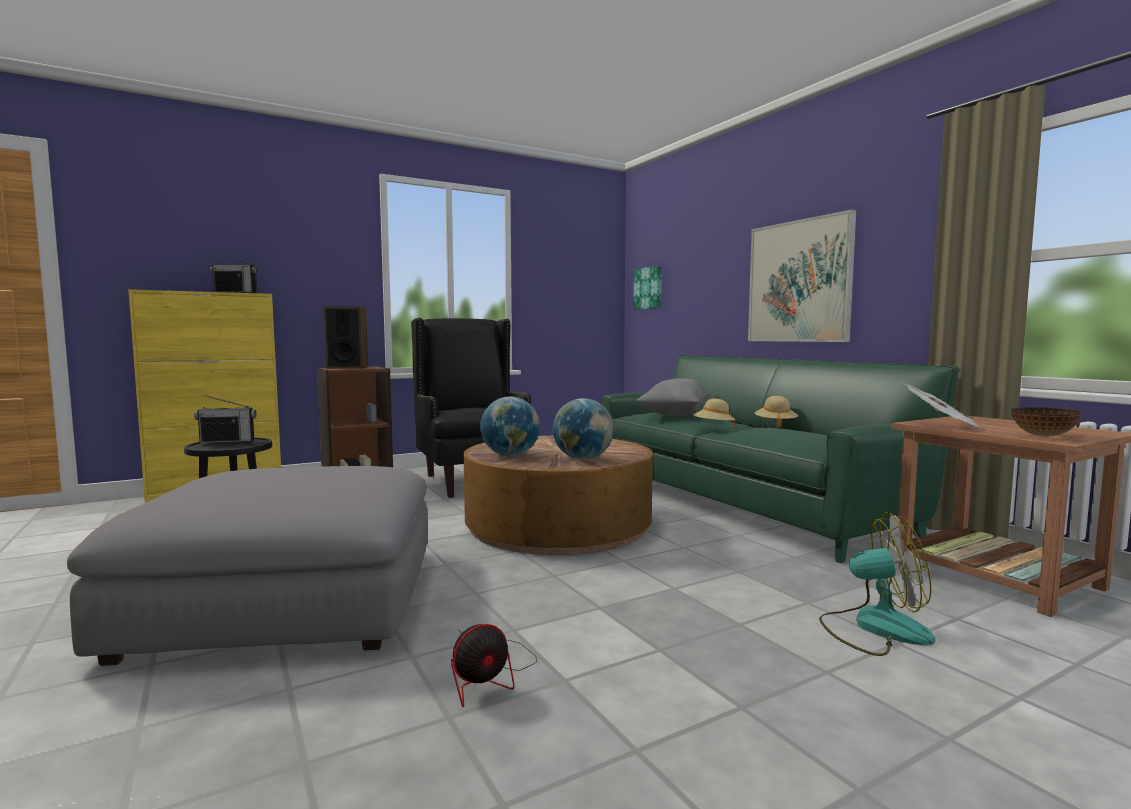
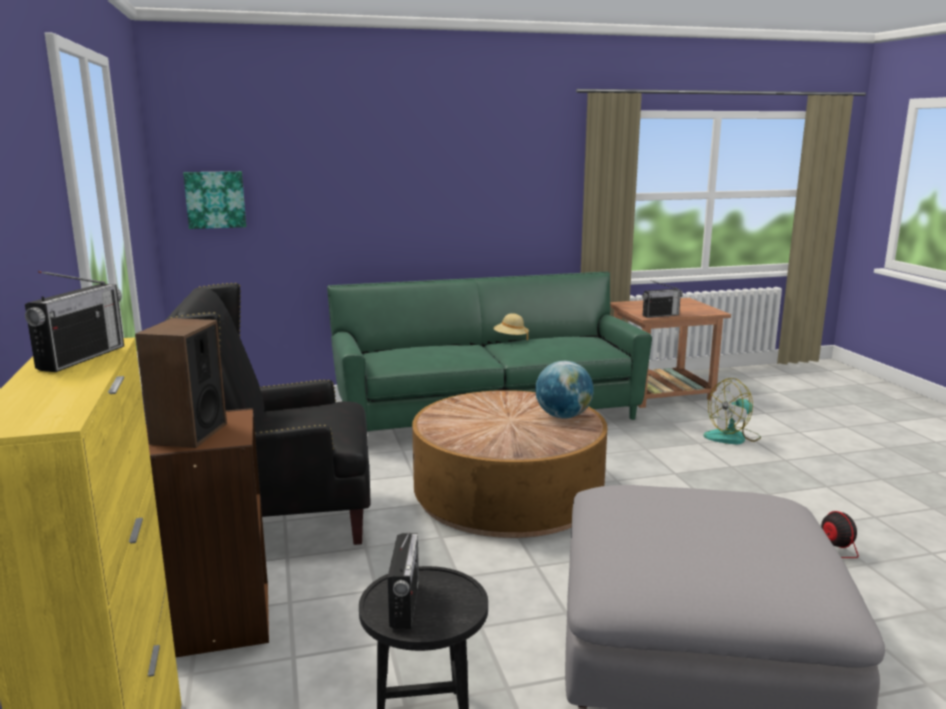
camera: 75 degrees left, 10 degrees up
globe [480,397,540,456] -> none
grey pillow [636,378,711,416] -> none
beige hat [693,399,736,428] -> none
picture [748,209,856,342] -> none
fan [819,512,936,656] -> fan turned 135 degrees counterclockwise [703,378,761,444]
newspaper [899,381,985,430] -> radio [642,280,683,318]
bowl [1011,407,1082,436] -> none

